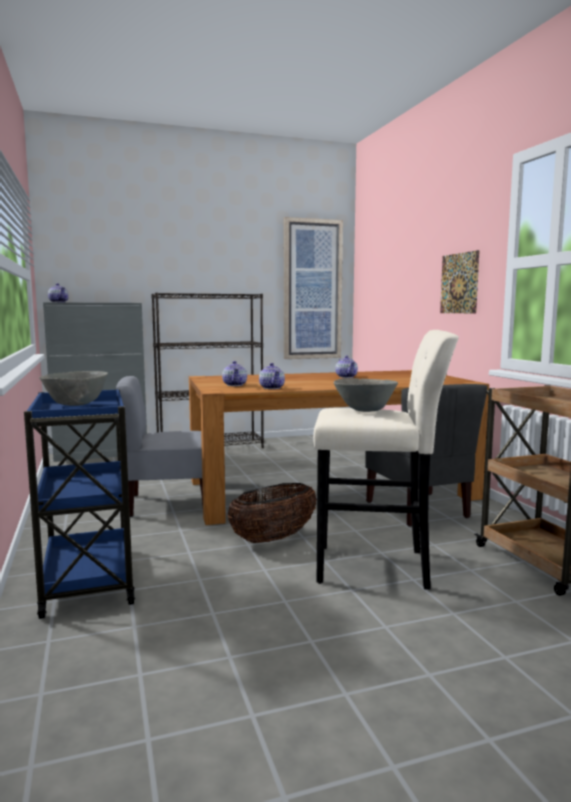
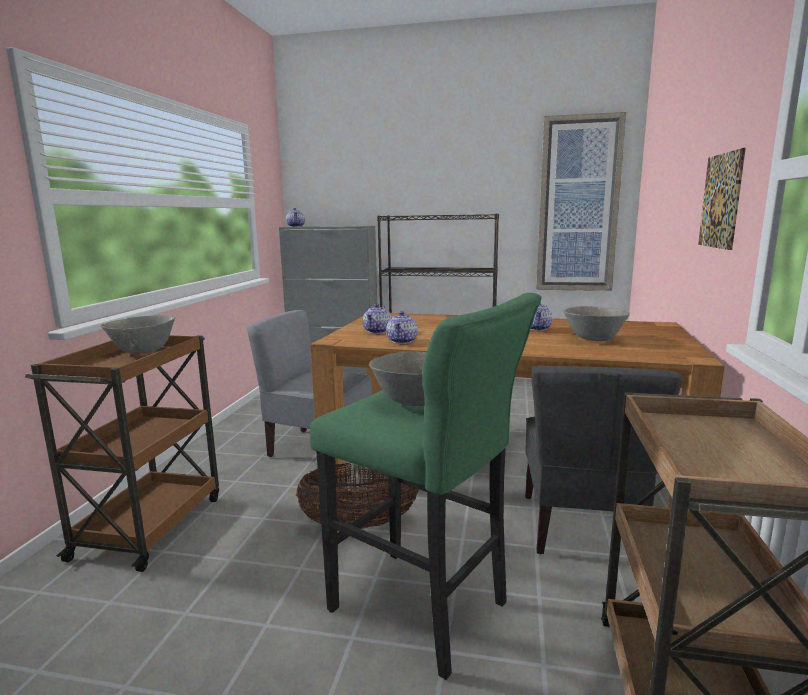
camera: 30 degrees right, 5 degrees up
blue cart [24,389,135,619] -> brown cart [25,335,219,572]
beige stool [313,330,459,590] -> green stool [310,293,542,680]
none -> grey bowl [563,306,630,341]

